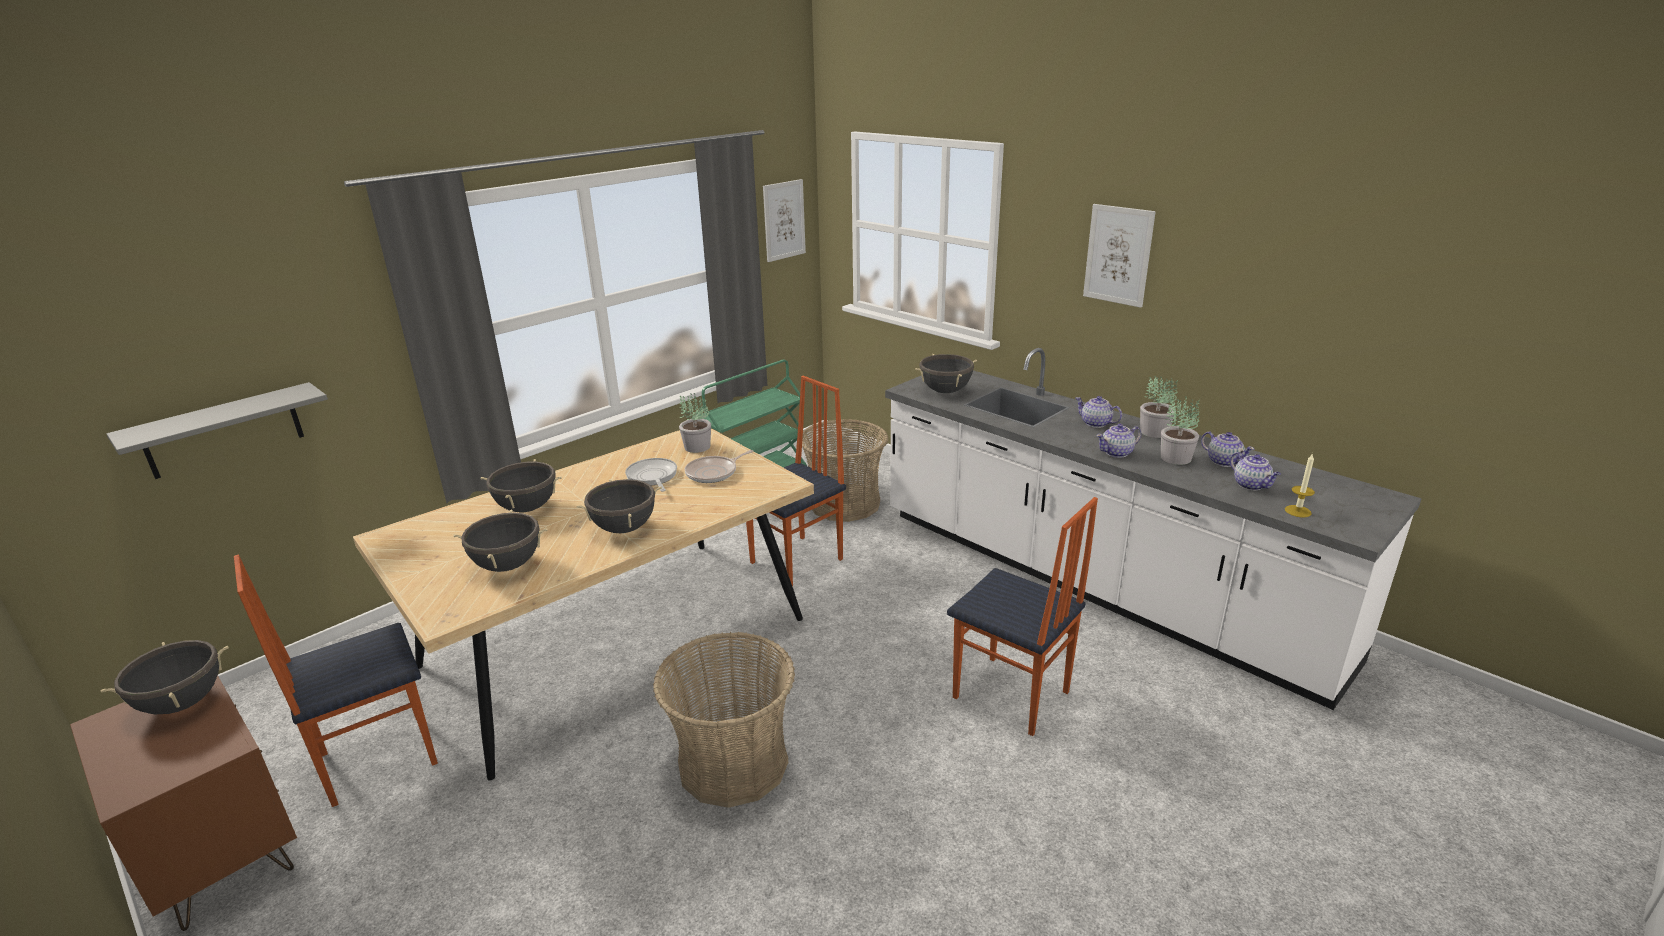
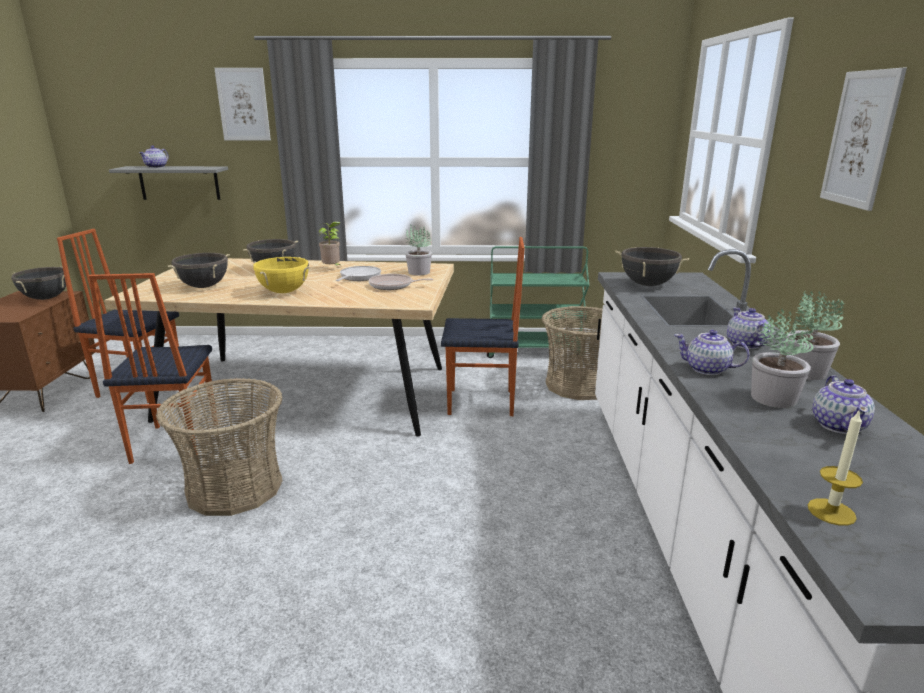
camera: 45 degrees right, 5 degrees down
black cooking pot [576,479,662,533] -> yellow cooking pot [253,257,311,293]
picture [763,179,806,262] -> picture moved to [214,68,271,140]
chair [947,497,1098,736] -> chair moved to [89,273,217,464]
teapot [1230,452,1281,490] -> teapot moved to [139,146,169,168]
none -> potted plant [318,221,341,266]

